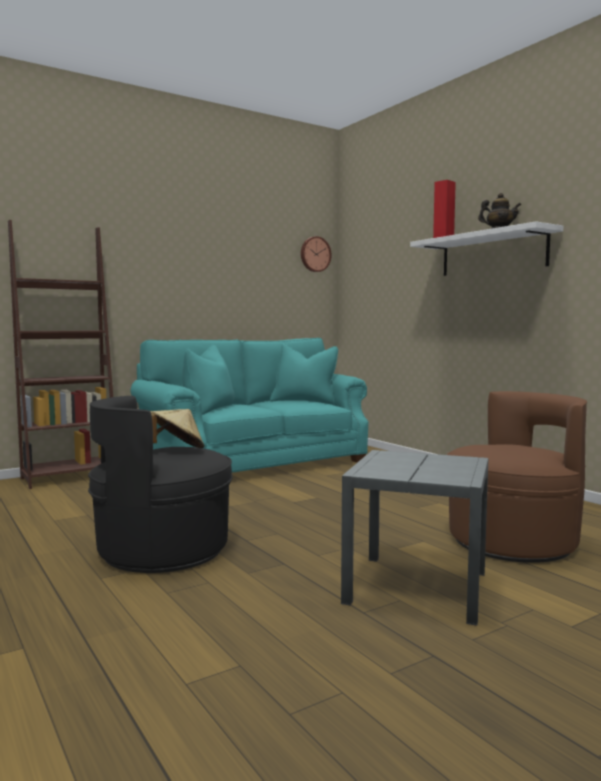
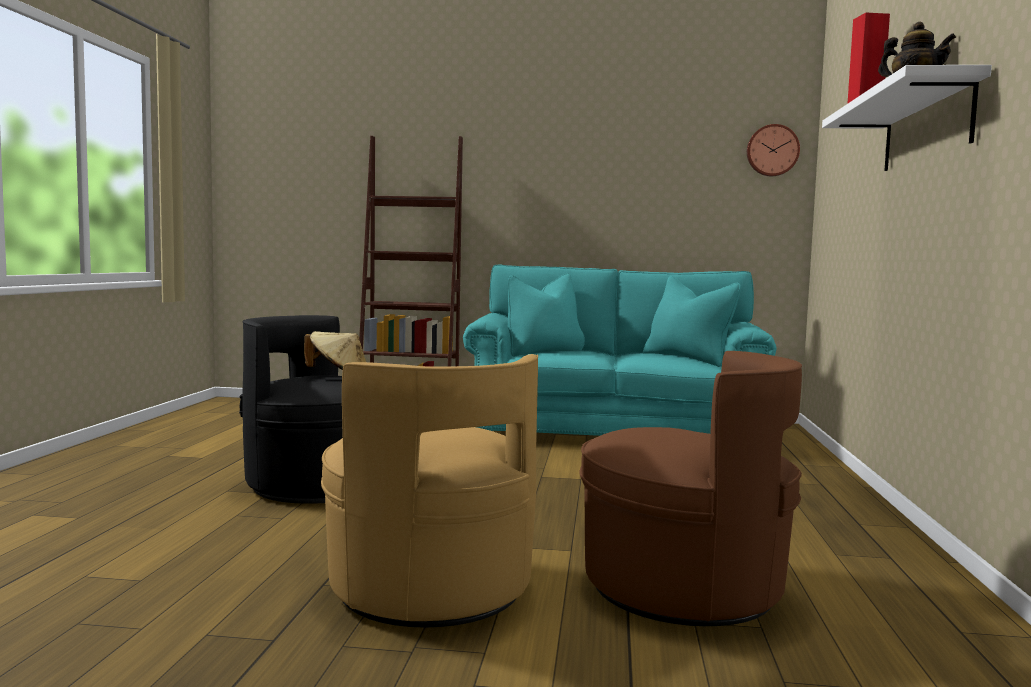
camera: 40 degrees right, 0 degrees up
grey side table [341,450,488,626] -> beige armchair [321,354,538,628]

